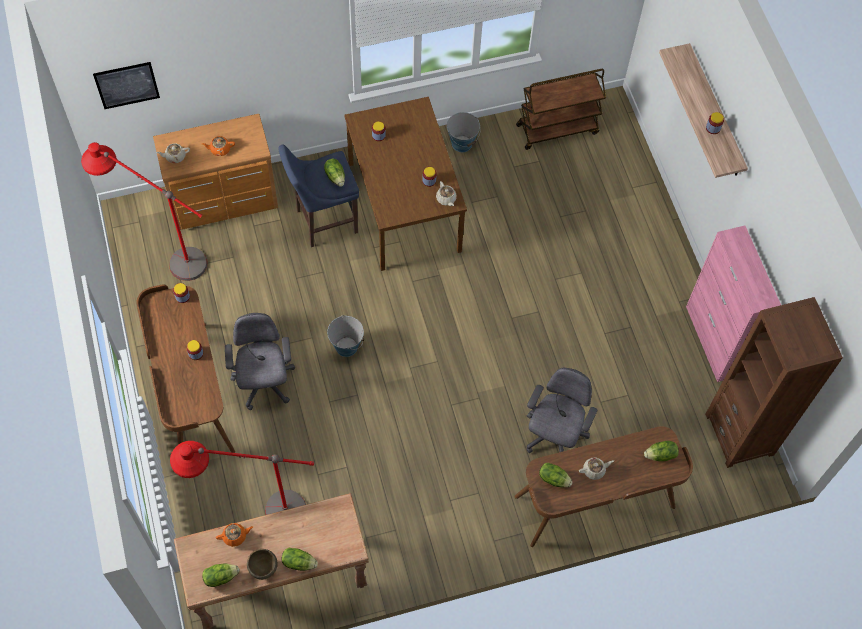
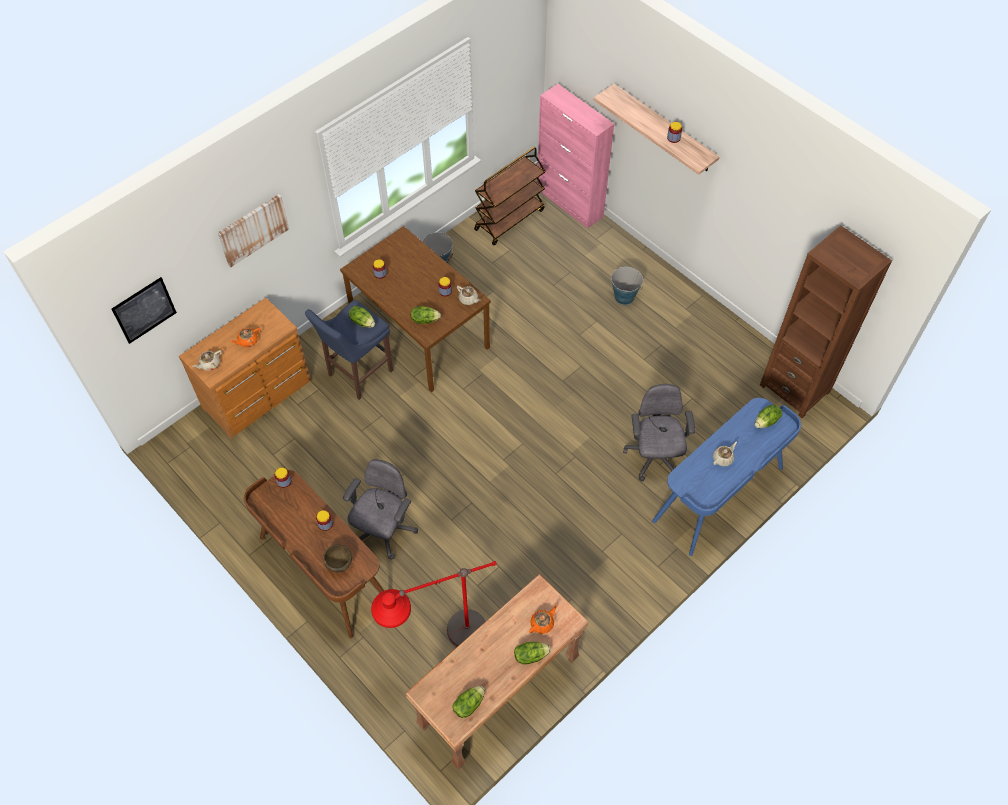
camera: 25 degrees left, 5 degrees down
red floor lamp [81,142,207,281] -> none
orange teapot [216,523,253,547] -> orange teapot moved to [529,605,557,634]
grey office chair [225,313,295,410] -> grey office chair turned 60 degrees clockwise [343,459,418,560]
brown bowl [247,549,278,580] -> brown bowl moved to [323,545,352,572]
bucket [327,315,364,357] -> bucket moved to [611,267,643,305]
brown desk [514,426,693,547] -> blue desk [652,398,801,556]
lettuce [539,463,572,487] -> lettuce moved to [411,306,441,324]
pink cabinet [686,226,781,382] -> pink cabinet moved to [537,84,614,228]
none -> picture [218,194,289,267]

